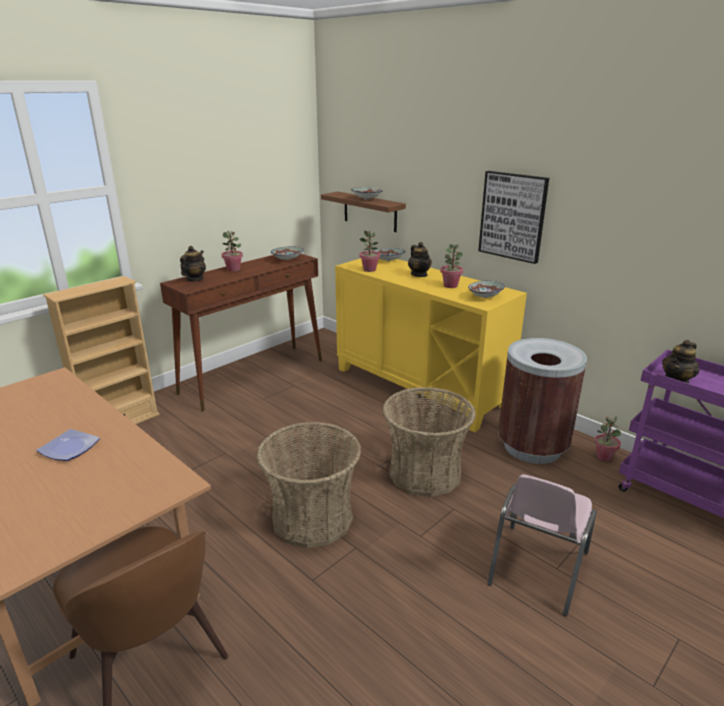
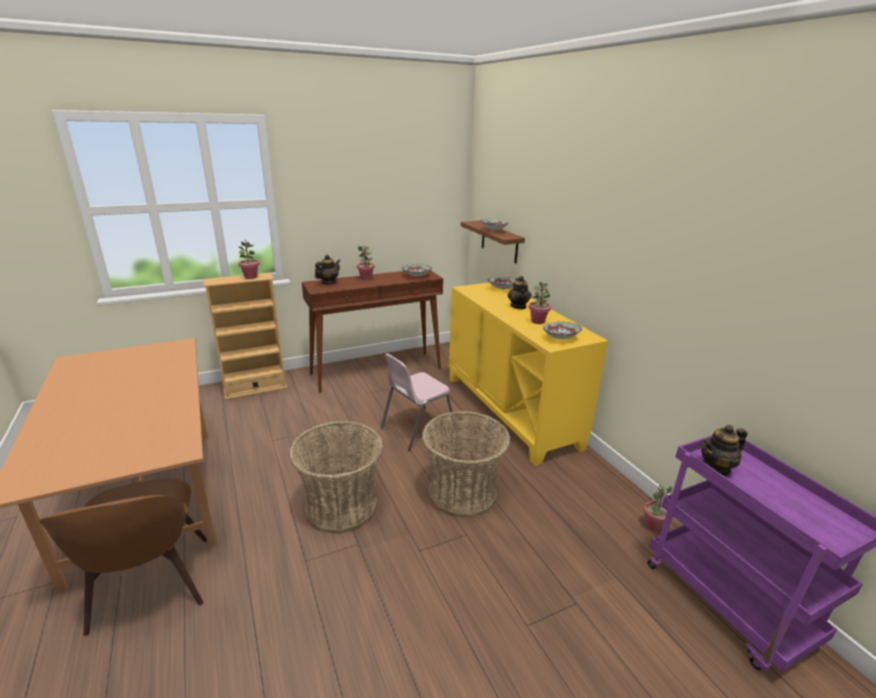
camera: 20 degrees right, 0 degrees up
plate [36,429,100,461] -> none
potted plant [359,230,380,272] -> potted plant moved to [238,240,260,279]
picture [478,171,549,264] -> none
pink chair [487,474,597,616] -> pink chair moved to [381,354,456,451]
brown trash can [498,338,587,464] -> none

